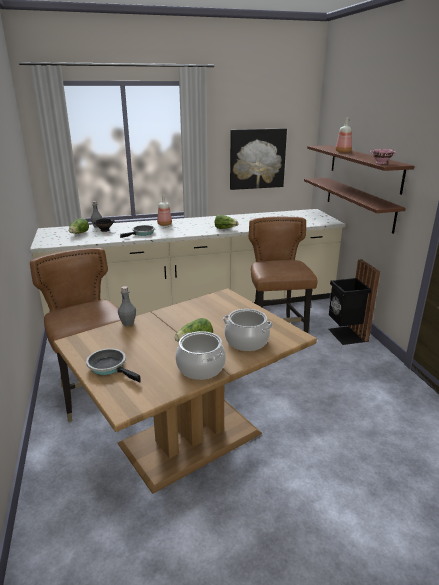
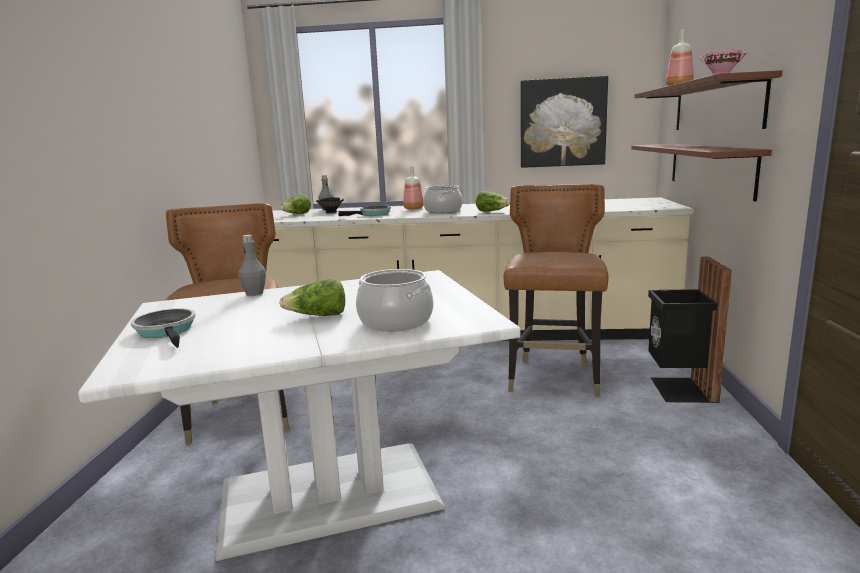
camera: 20 degrees right, 10 degrees down
brown dining table [53,289,317,494] -> white dining table [78,270,521,561]
cooking pot [176,331,226,380] -> cooking pot moved to [423,185,462,213]

